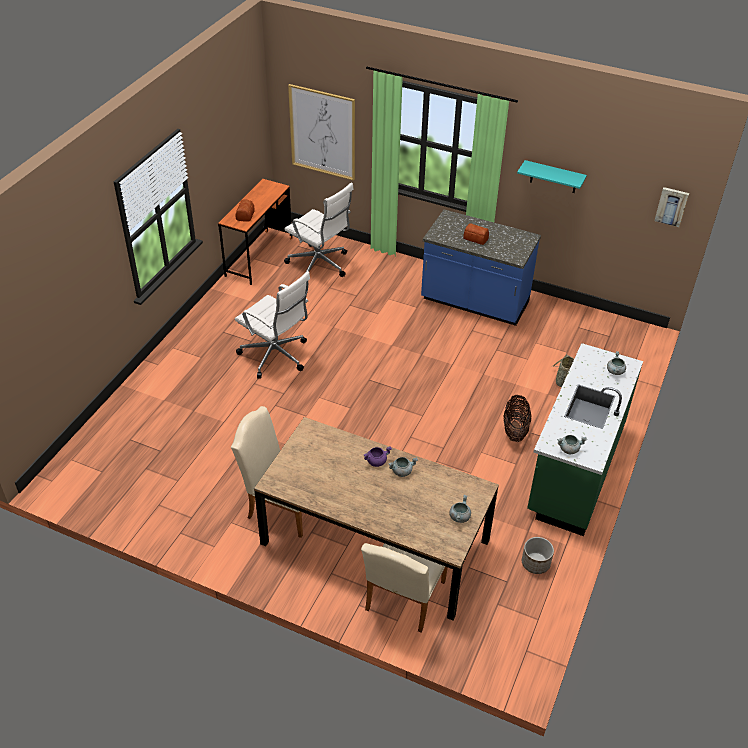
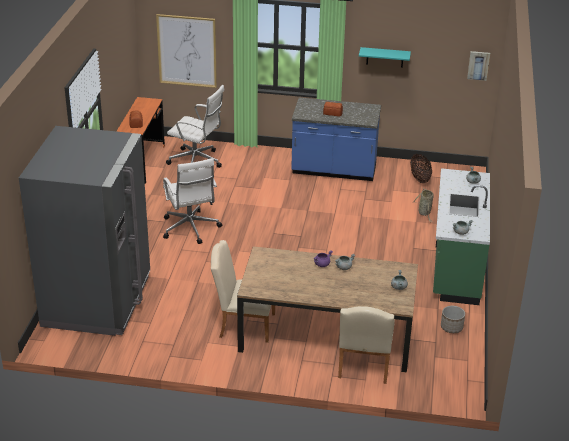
camera: 15 degrees left, 10 degrees down
white office chair [235,271,310,379] -> white office chair turned 45 degrees clockwise [163,158,222,244]
basket [503,395,532,442] -> basket moved to [410,154,432,183]
none -> grey fridge [19,126,150,336]

